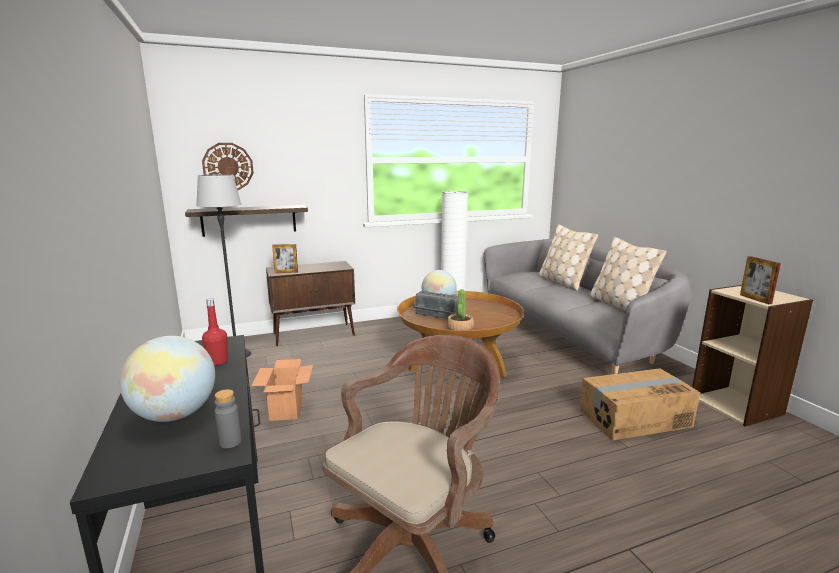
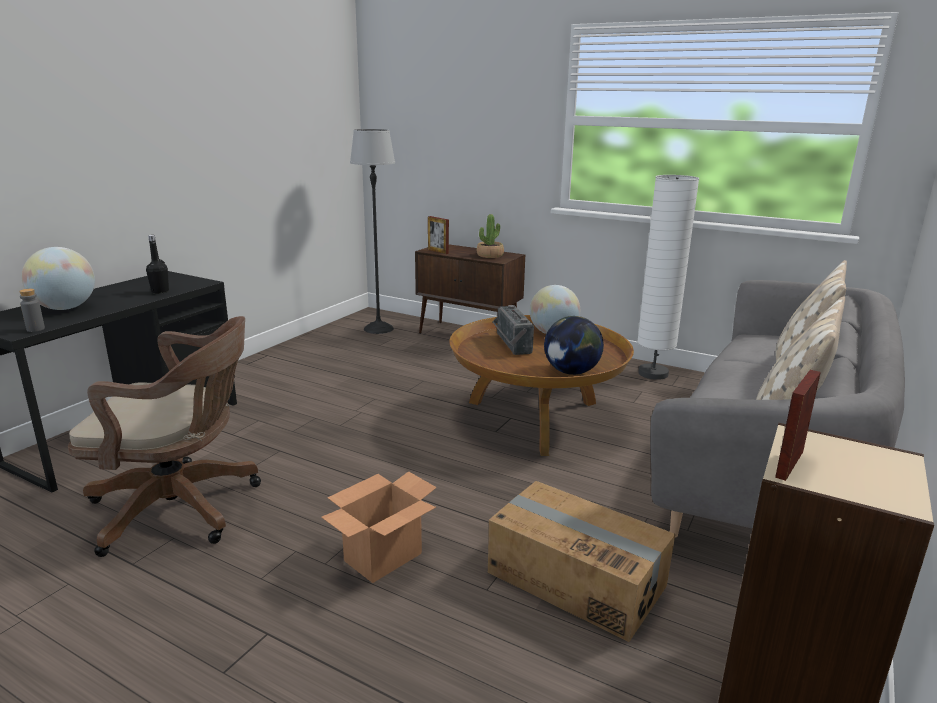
camera: 50 degrees right, 5 degrees up
shelf [185,205,308,237] -> none
wall clock [202,143,254,190] -> none
red bottle [202,298,228,366] -> black bottle [146,235,169,294]
cardboard box [251,359,313,421] -> cardboard box moved to [321,471,437,583]
potted plant [447,289,474,330] -> potted plant moved to [477,214,504,258]
none -> globe [544,316,604,375]

